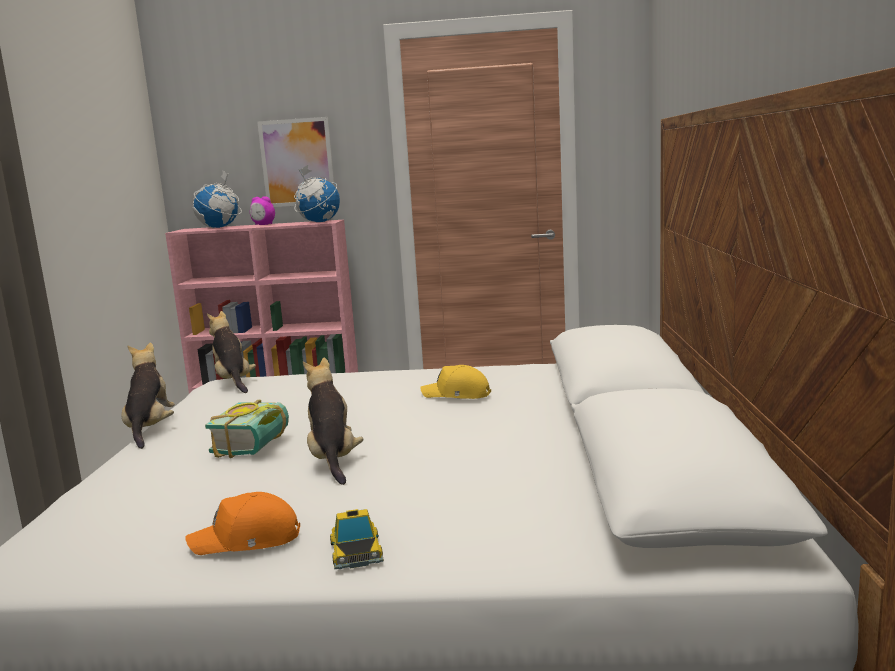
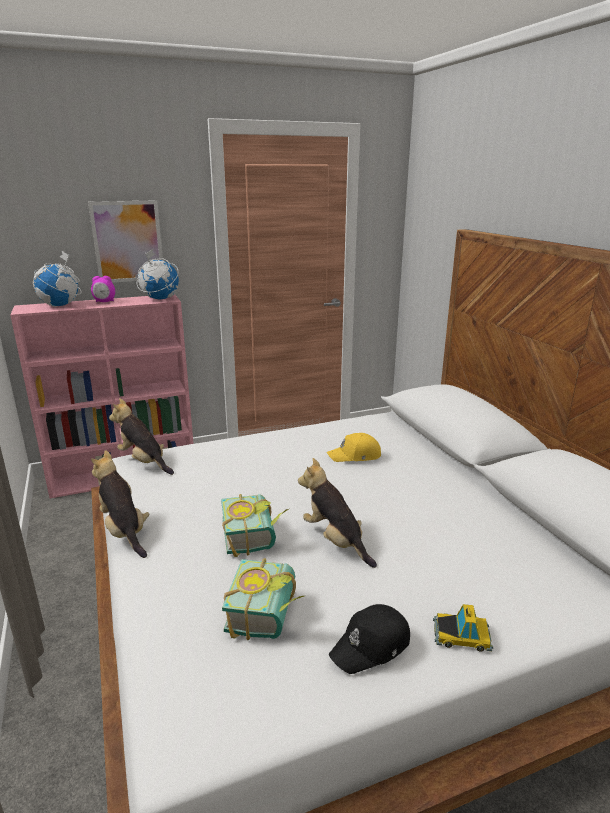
camera: 25 degrees left, 10 degrees up
orange cap [185,492,300,555] -> black cap [329,604,410,674]
toy car [330,509,384,570] -> toy car turned 135 degrees clockwise [433,604,493,652]
none -> book [222,558,304,640]

